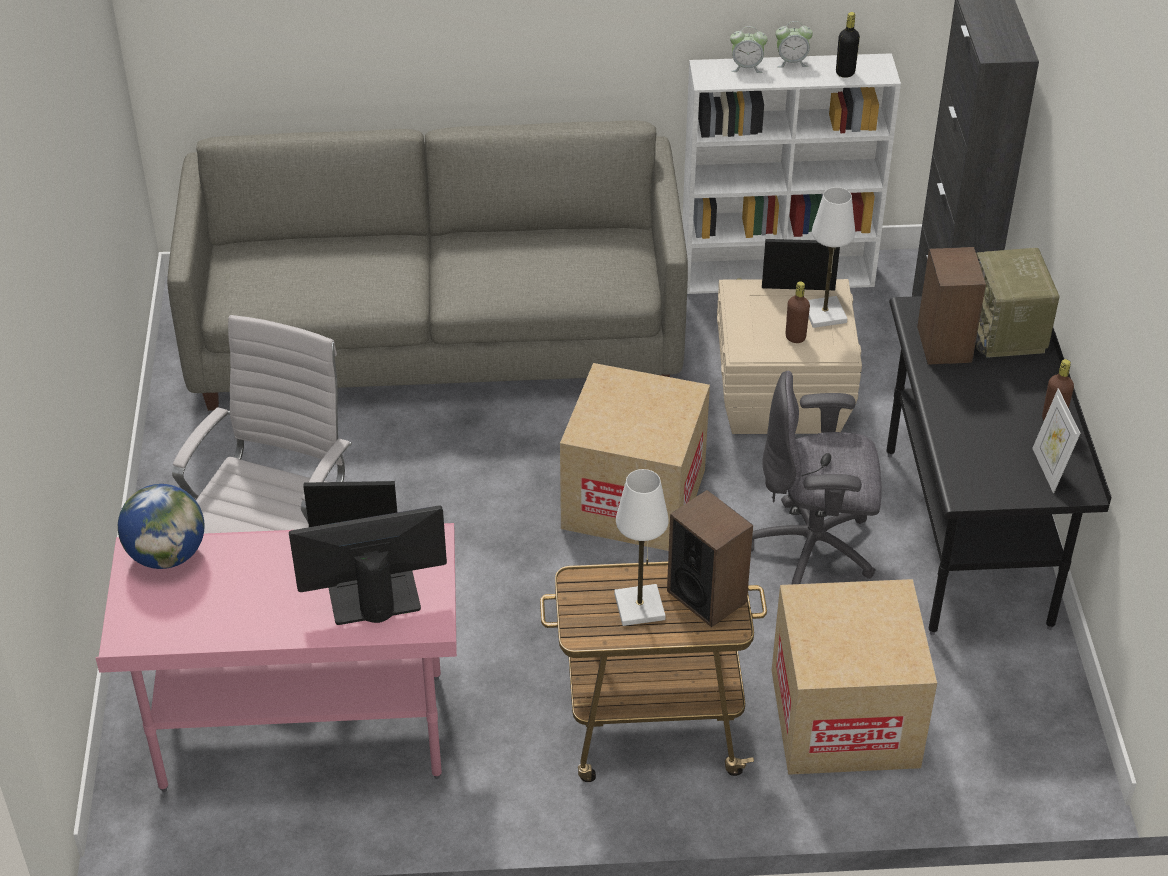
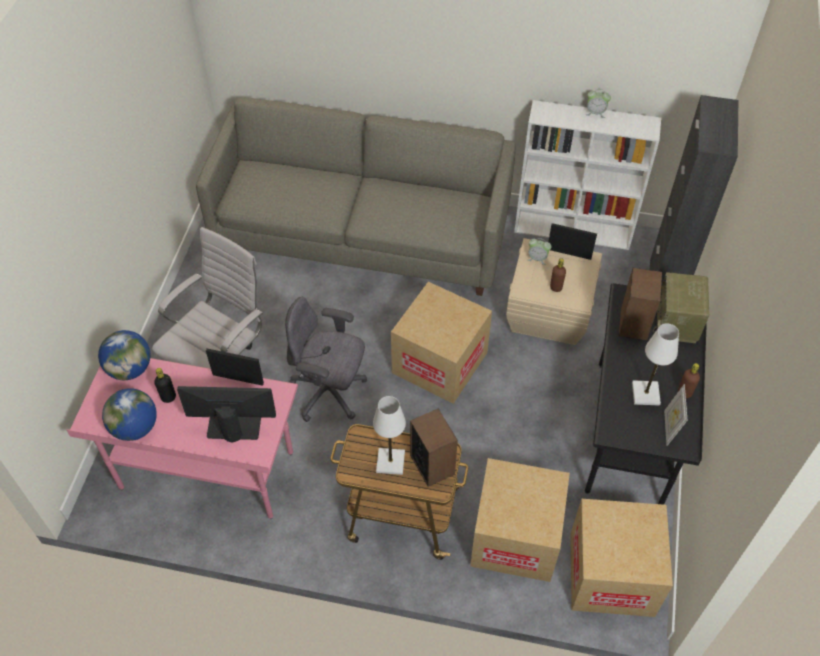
camera: 15 degrees right, 10 degrees up
alarm clock [730,26,768,73] -> alarm clock moved to [527,238,551,265]
grey office chair [751,371,882,584] -> grey office chair moved to [285,297,367,422]
white table lamp [808,187,855,328] -> white table lamp moved to [632,323,679,406]
black bottle [836,12,860,78] -> black bottle moved to [154,368,176,403]
none -> globe [102,388,157,441]
none -> cardboard box [570,499,673,617]

